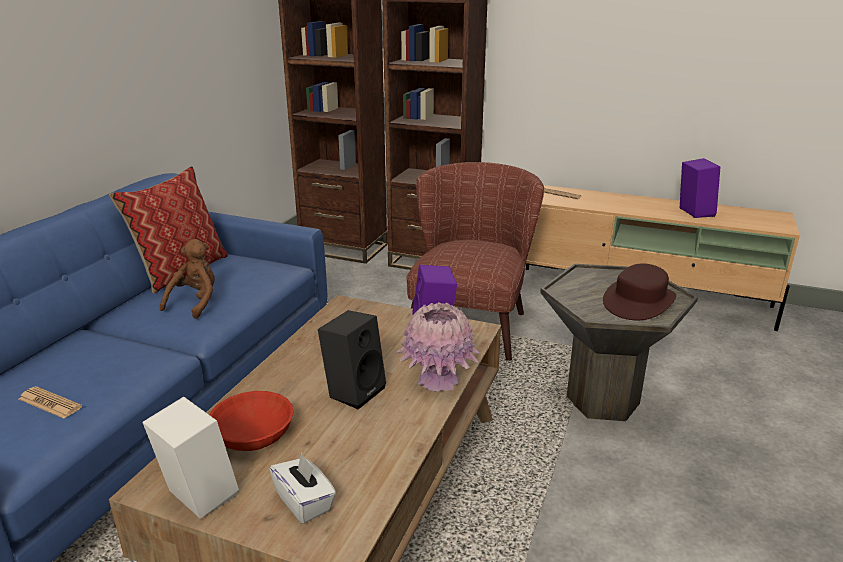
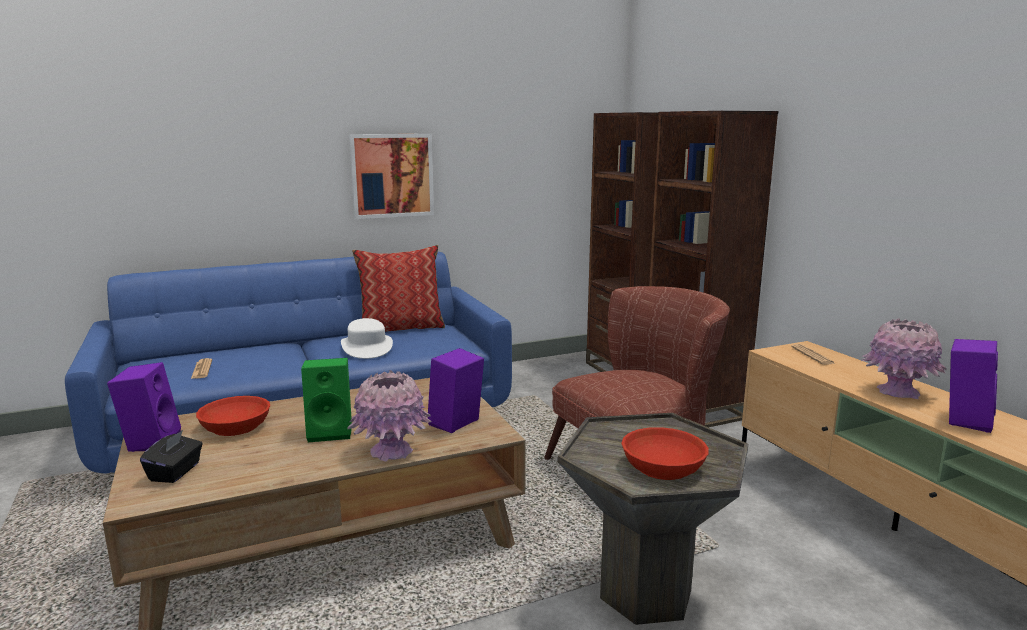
camera: 45 degrees right, 10 degrees down
white speaker [142,397,239,519] -> purple speaker [107,362,181,452]
brown plush toy [160,239,215,319] -> white hat [341,318,393,359]
white tissue box [269,452,336,524] -> black tissue box [140,430,203,483]
black speaker [318,310,386,409] -> green speaker [301,358,352,442]
brown hat [603,264,677,320] -> red bowl [621,427,709,480]
none -> picture [349,134,434,219]
none -> pink vase [861,318,947,399]

